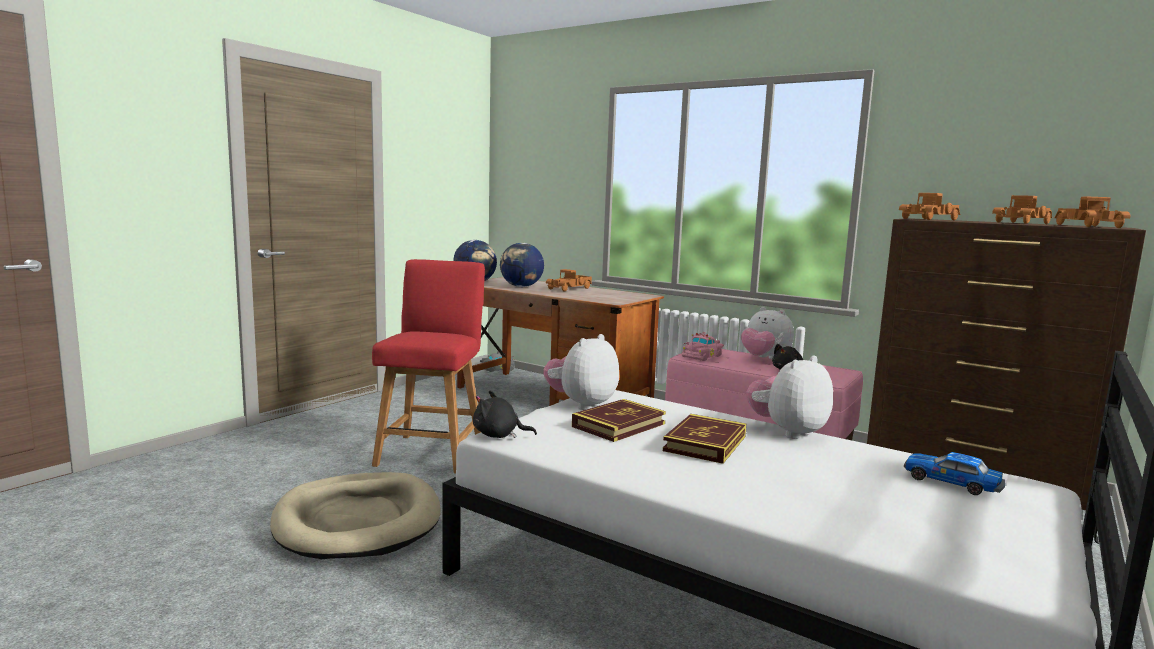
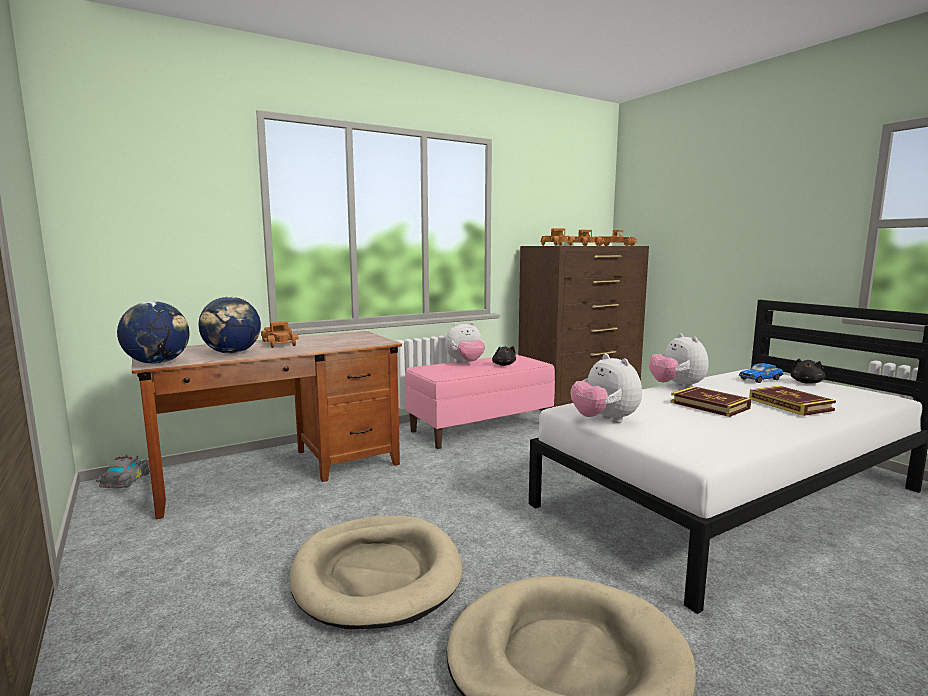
camera: 65 degrees left, 0 degrees up
red chair [372,259,485,474] -> beige dog bed [290,516,462,629]
black plush toy [473,390,537,438] -> black plush toy moved to [791,358,825,384]
book [572,399,666,442] -> book moved to [749,386,836,416]
pink toy car [681,332,724,361] -> none

